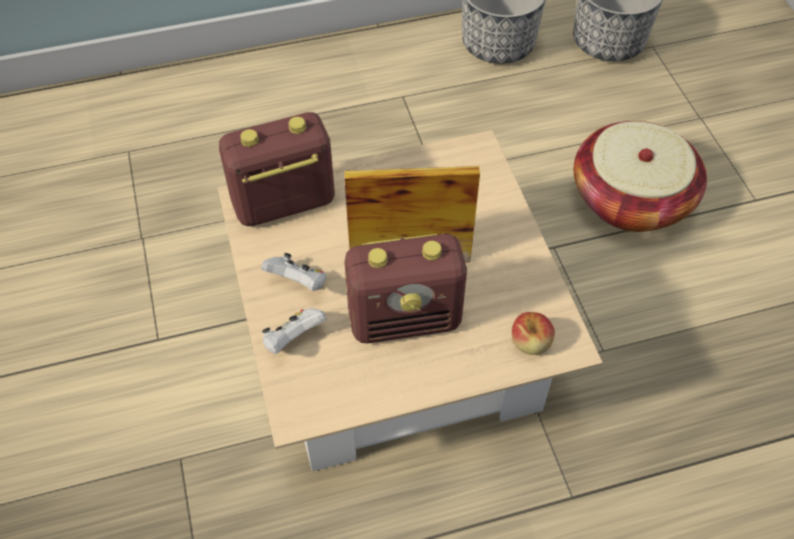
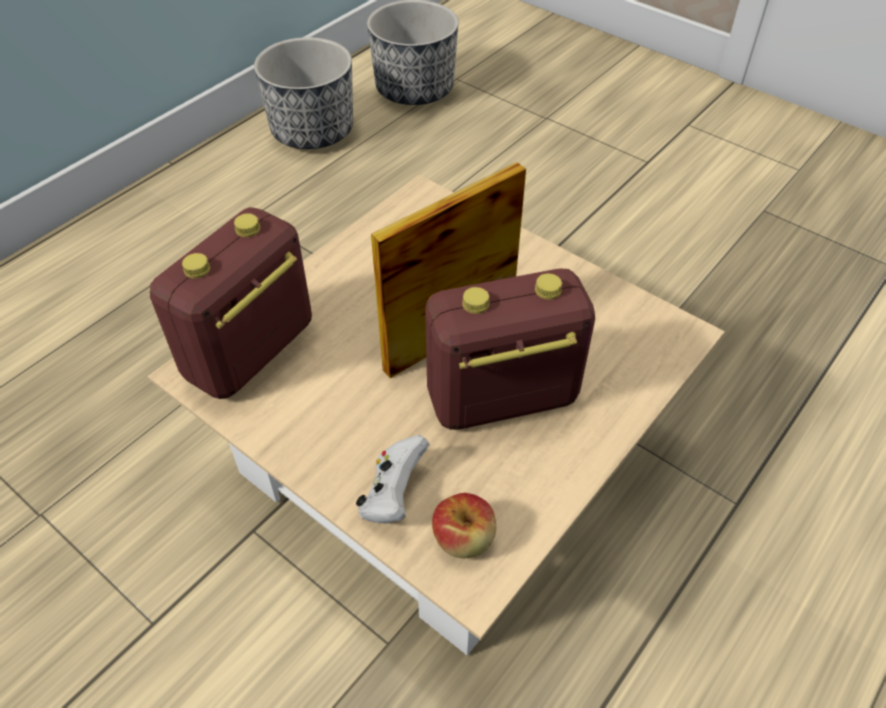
camera: 35 degrees left, 5 degrees down
white game controller [261,253,326,291] -> none
radio [344,234,467,343] -> radio turned 150 degrees counterclockwise [425,268,595,430]
apple [512,312,555,355] -> apple moved to [432,493,496,558]
basket [574,121,707,232] -> none

